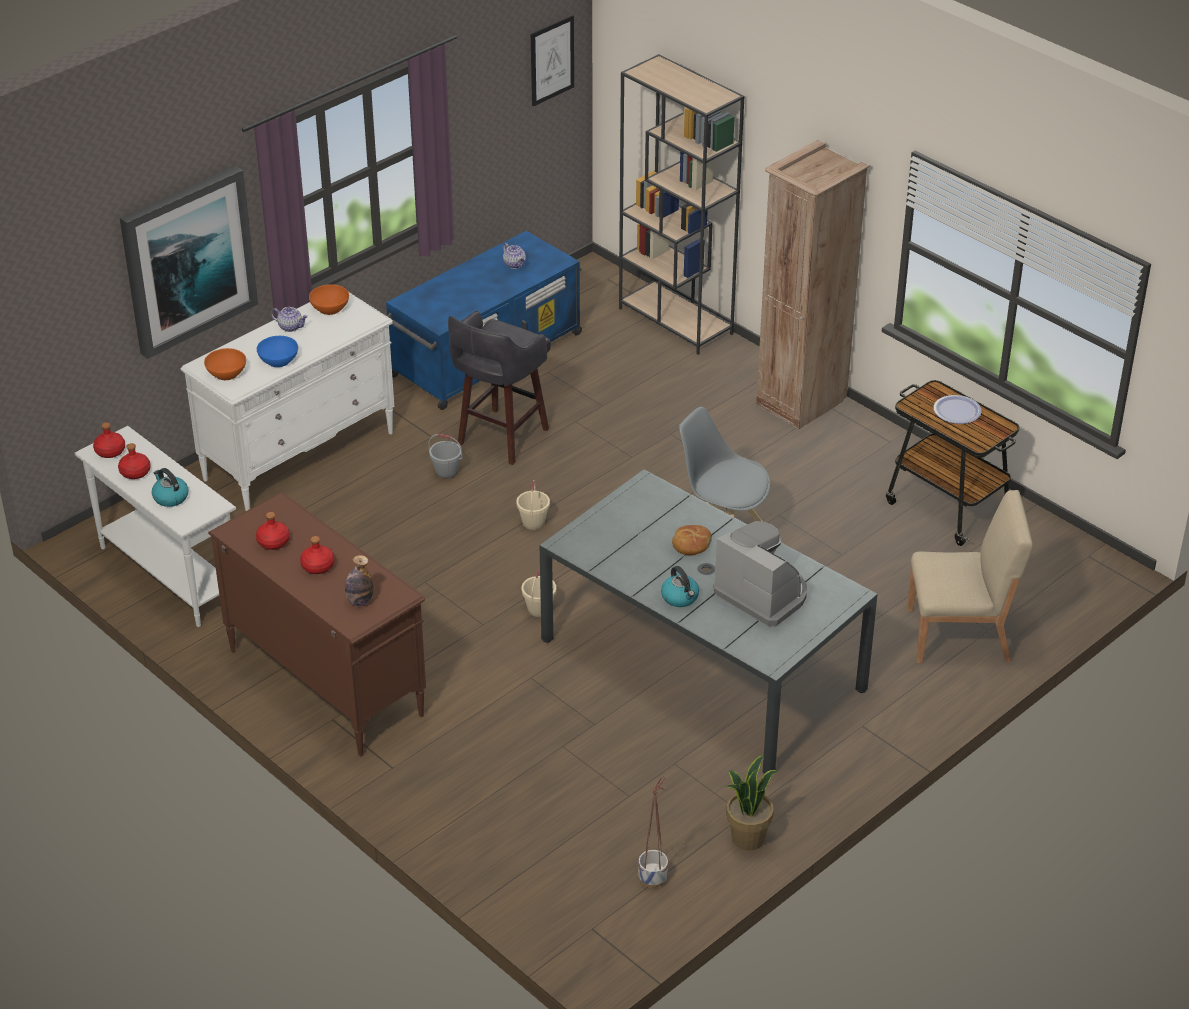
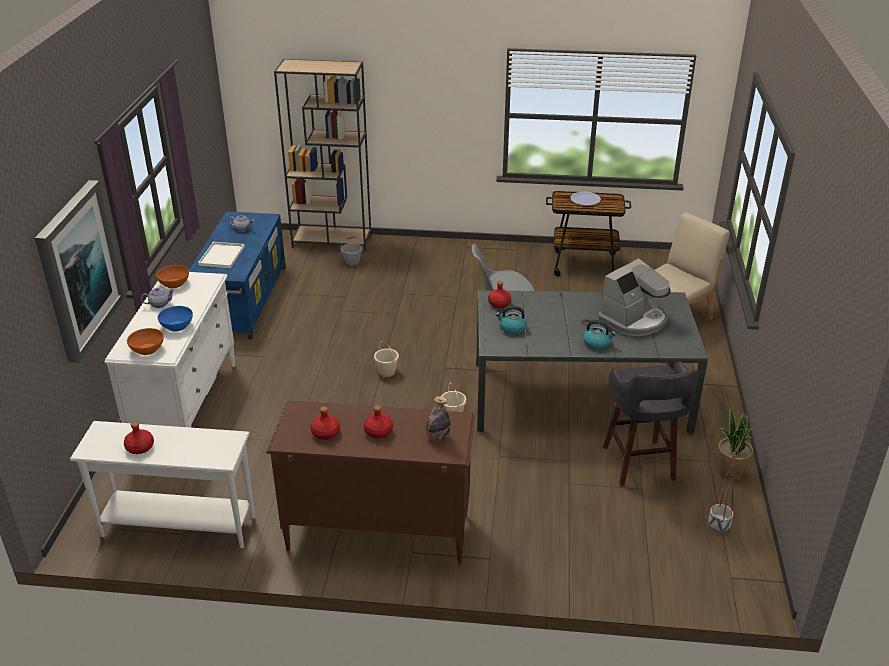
camera: 40 degrees left, 5 degrees down
red bottle [93,422,125,458] -> red bottle moved to [488,281,511,308]
kettle [152,468,189,507] -> kettle moved to [496,306,527,334]
grey bucket [429,434,462,479] -> grey bucket moved to [340,236,363,267]
grey stool [448,311,551,465] -> grey stool moved to [603,361,698,486]
picture [531,15,574,107] -> none
bread [672,525,712,555] -> none
coffee machine [714,521,807,627] -> coffee machine turned 135 degrees clockwise [598,258,671,336]
brown cabinet [756,140,870,429] -> none
none -> white tray [198,242,245,268]

